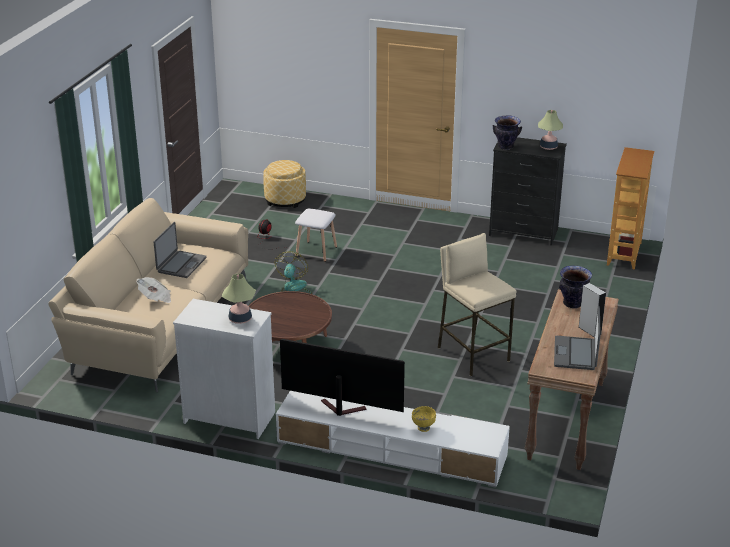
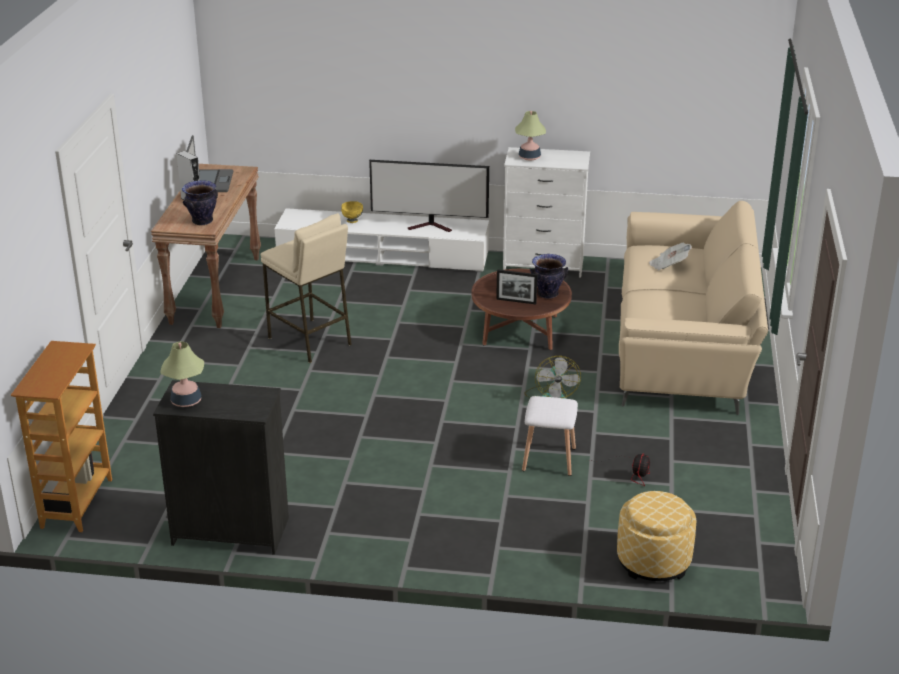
camera: 170 degrees right, 0 degrees up
laptop [154,222,207,278] -> none
vase [493,116,522,150] -> vase moved to [530,254,568,299]
none -> picture frame [496,269,538,304]

